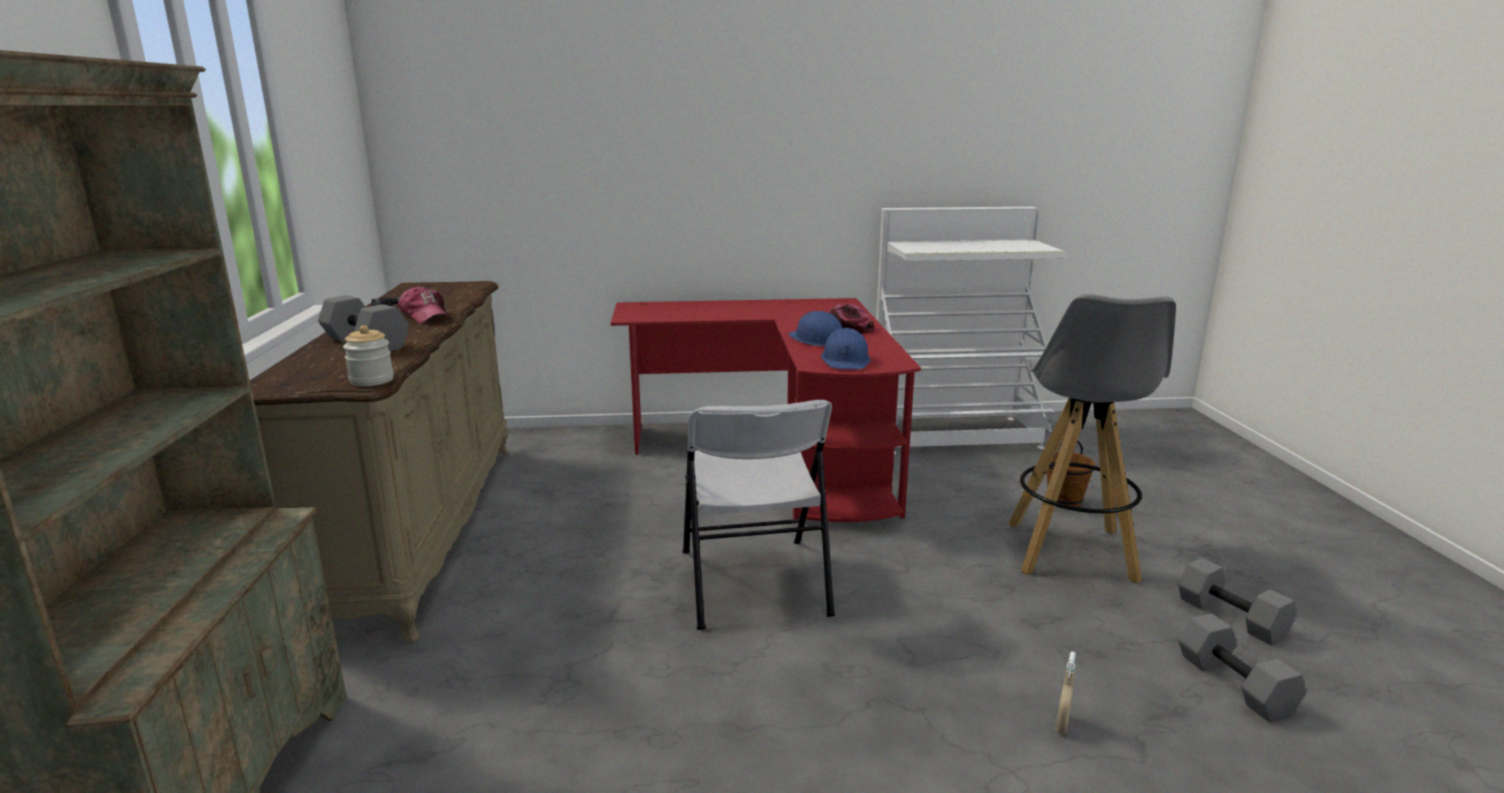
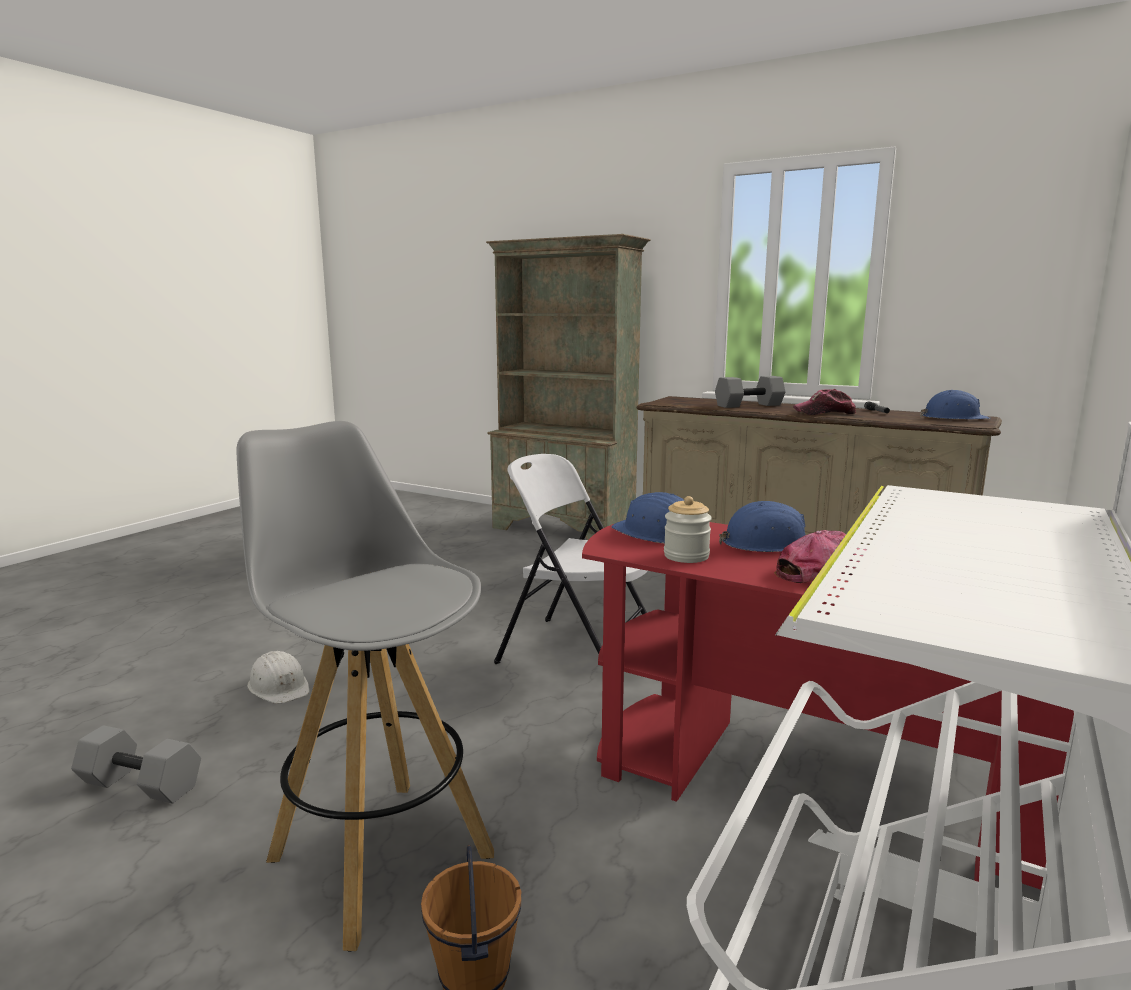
camera: 125 degrees right, 5 degrees down
jar [343,325,394,386] -> jar moved to [664,496,712,563]
beige spray bottle [1055,651,1076,734] -> white hard hat [247,651,309,704]
grey dumbbell [1178,558,1296,645] -> none
none -> blue hard hat [920,390,991,419]

